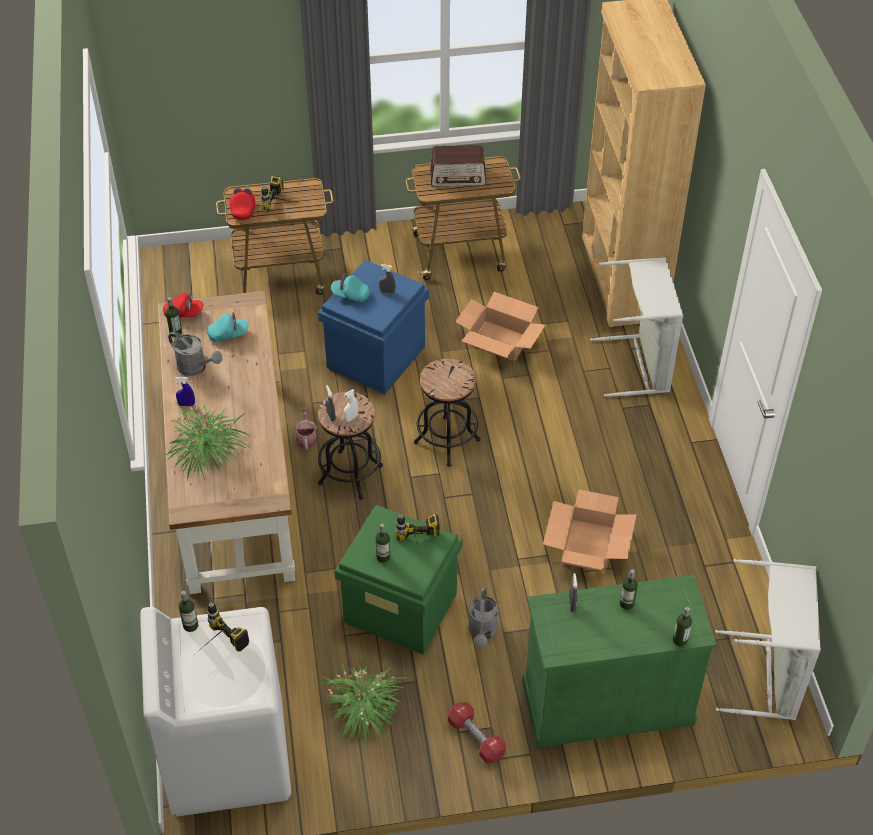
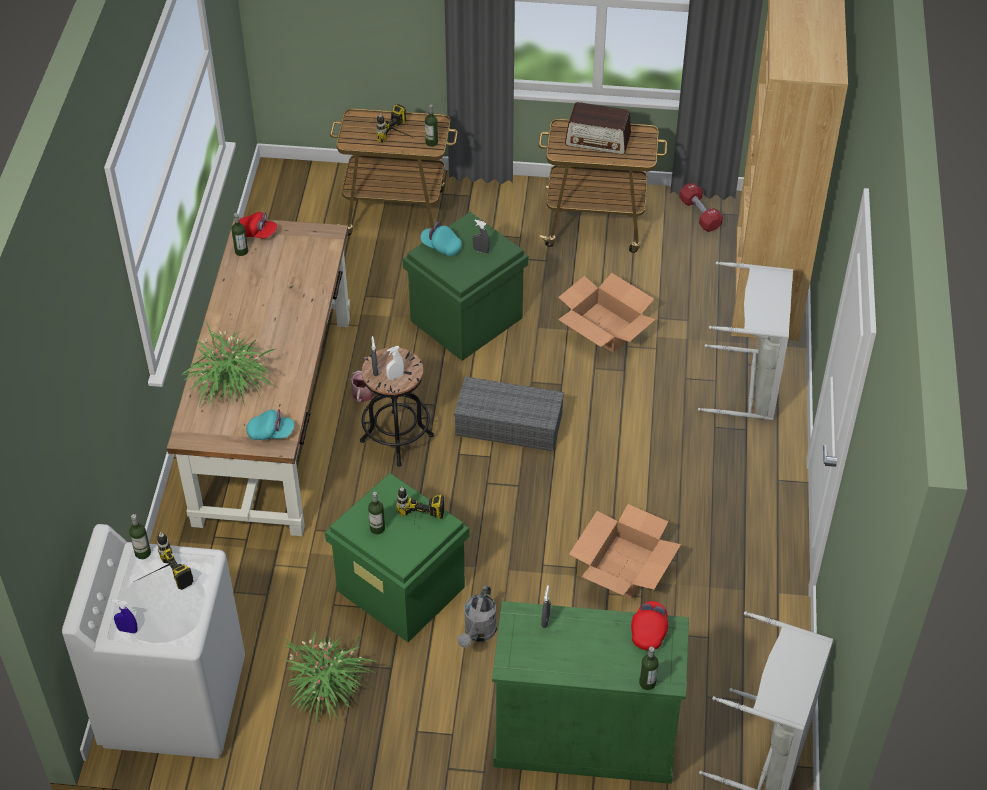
camera: 15 degrees right, 0 degrees up
grey watering can [168,331,223,376] -> none
blue spray bottle [175,377,195,406] -> blue spray bottle moved to [111,599,138,633]
turquoise cap [207,312,248,342] -> turquoise cap moved to [246,409,294,440]
red cap [229,188,255,220] -> red cap moved to [631,601,668,651]
blue storage box [318,260,429,394] -> green storage box [403,212,529,361]
black stool [414,359,480,467] -> grey storage box [454,376,564,451]
red dumbbell [448,702,506,763] -> red dumbbell moved to [679,182,723,232]
bottle [620,569,638,610] -> bottle moved to [425,105,438,147]

